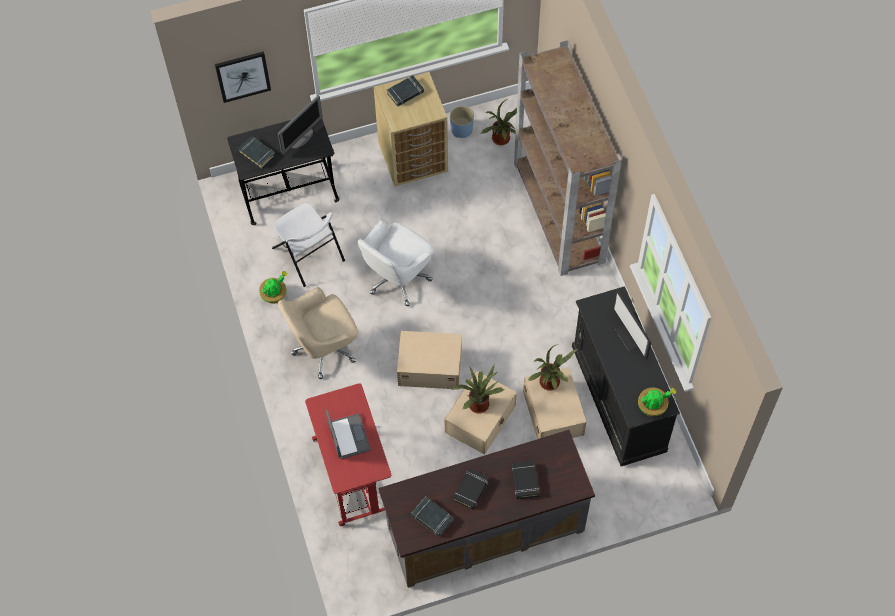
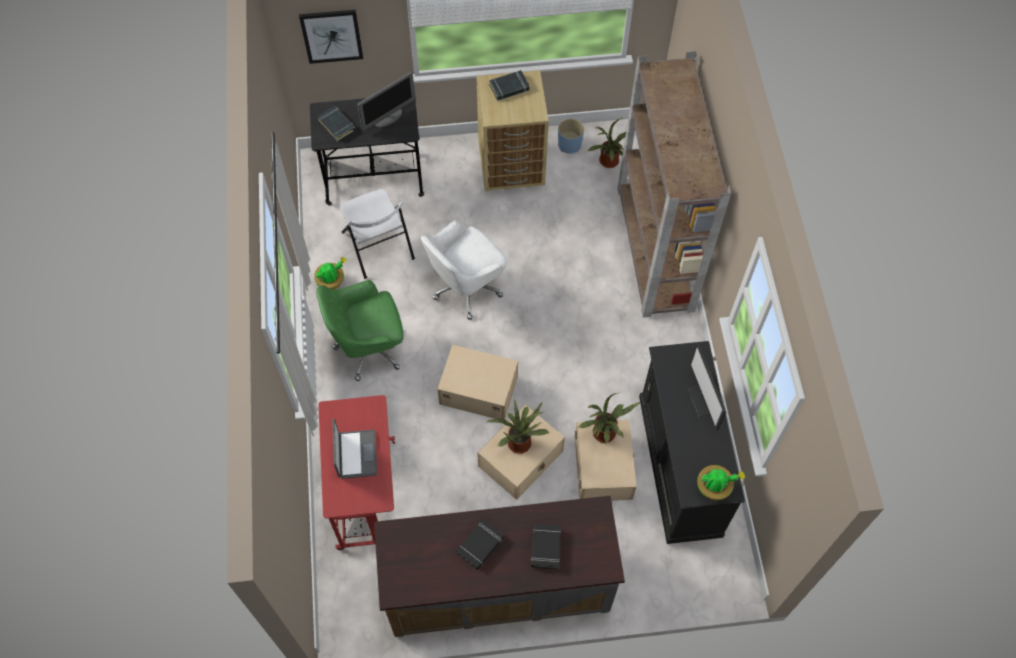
camera: 10 degrees right, 0 degrees up
beige office chair [278,287,358,379] -> green office chair [316,280,404,381]
black book [411,496,454,537] -> none

